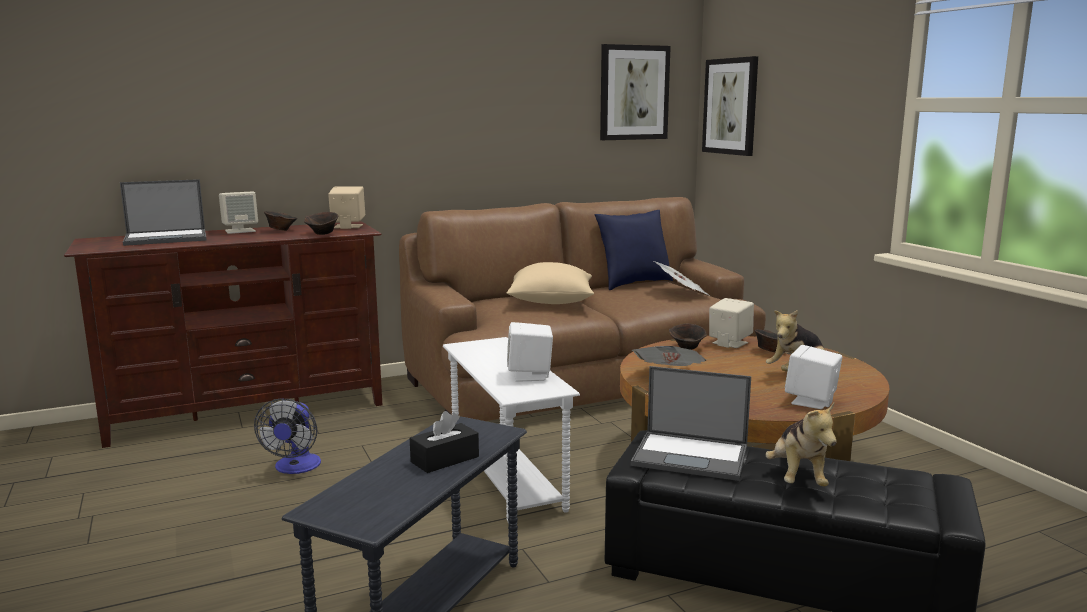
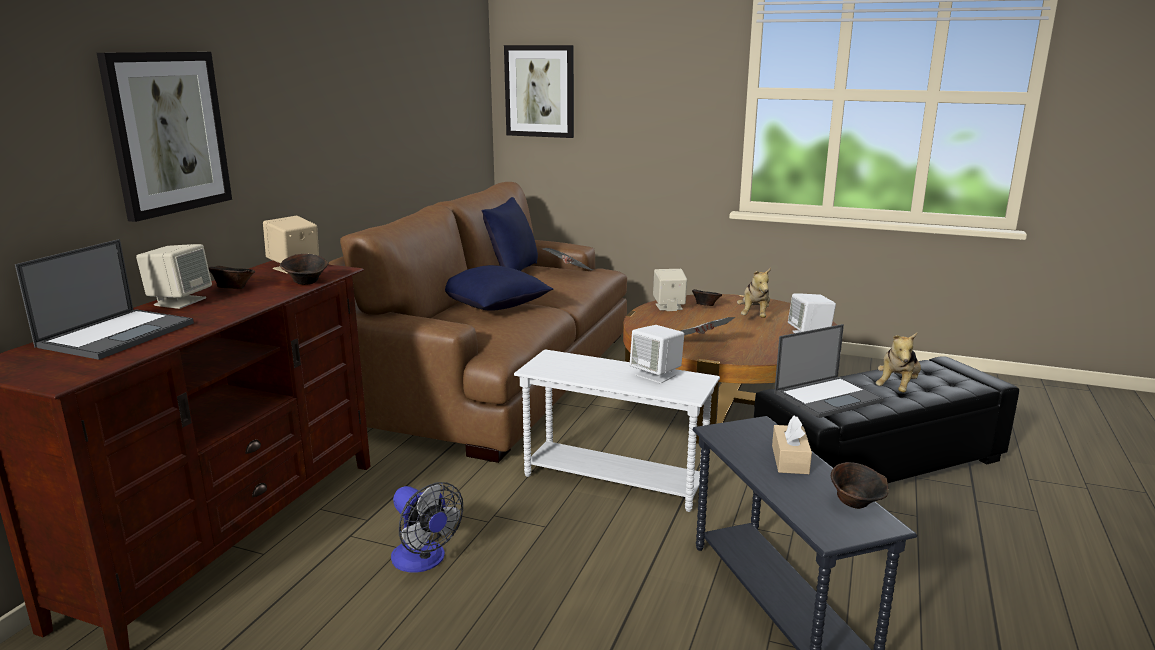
camera: 45 degrees left, 5 degrees up
black tissue box [410,411,479,473] -> beige tissue box [772,415,812,474]
beige pillow [507,262,594,304] -> blue pillow [445,265,553,311]
picture [600,44,671,140] -> picture moved to [97,52,232,222]
brown bowl [669,323,707,350] -> brown bowl moved to [831,462,888,509]
plush toy [765,403,837,487] -> plush toy turned 75 degrees clockwise [876,333,921,392]

